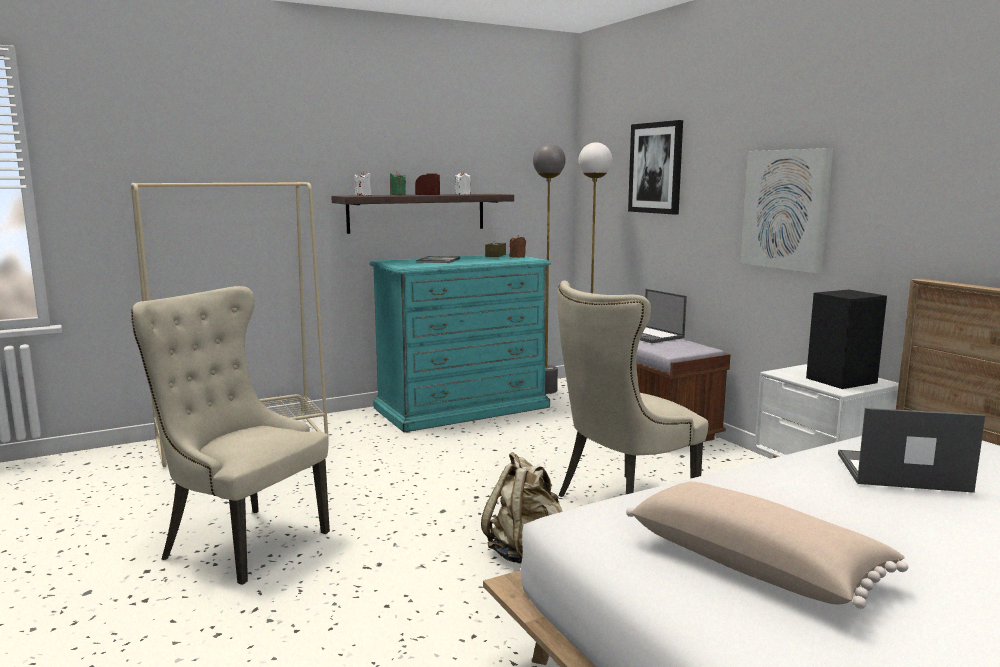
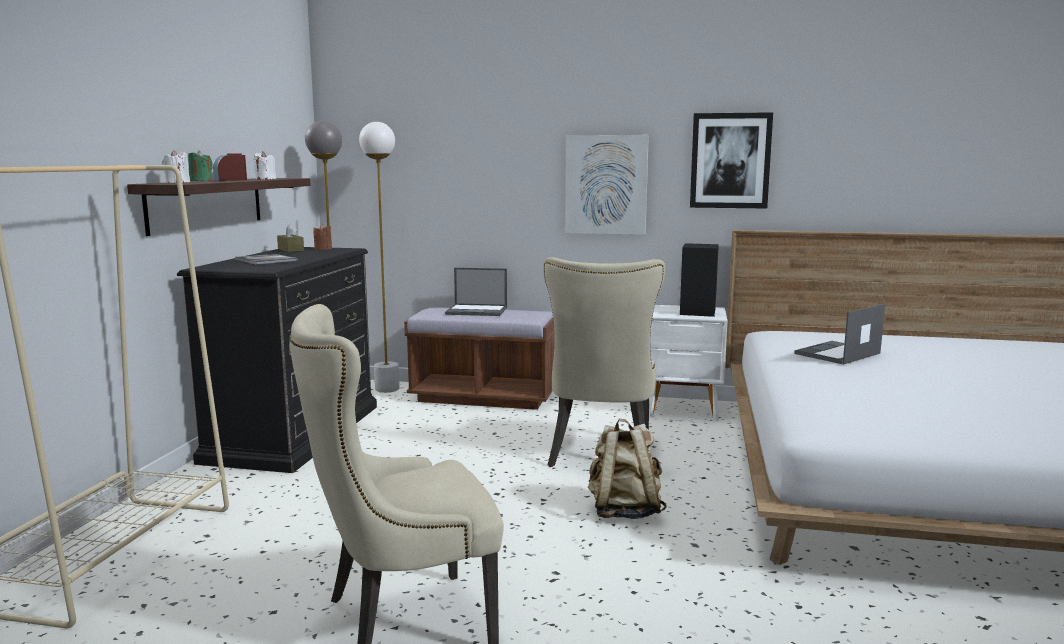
camera: 50 degrees left, 0 degrees up
turquoise dresser [369,253,551,432] -> black dresser [177,247,377,473]
beige pillow [626,481,908,609] -> none
picture [628,120,683,215] -> picture moved to [690,112,773,209]

